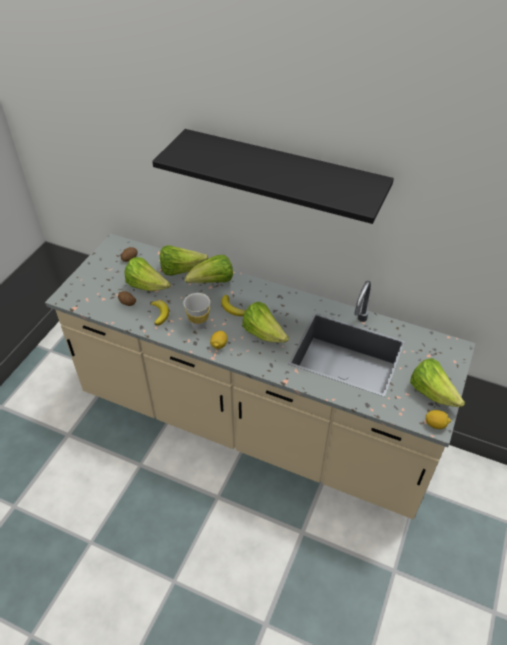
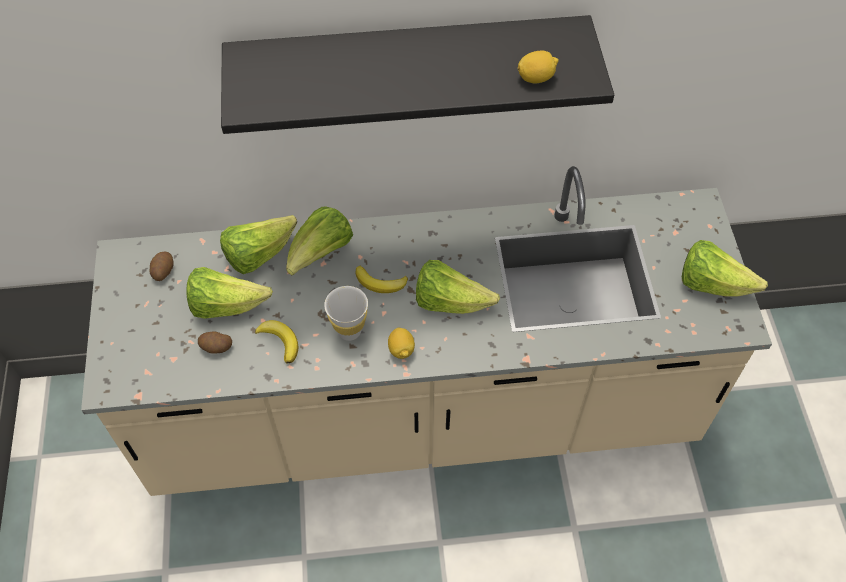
camera: 30 degrees left, 10 degrees up
lemon [426,410,451,429] -> lemon moved to [518,51,559,83]

